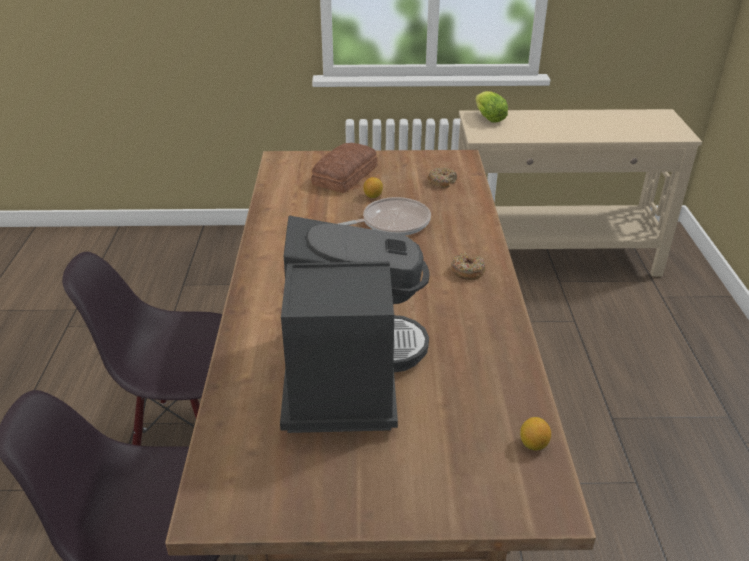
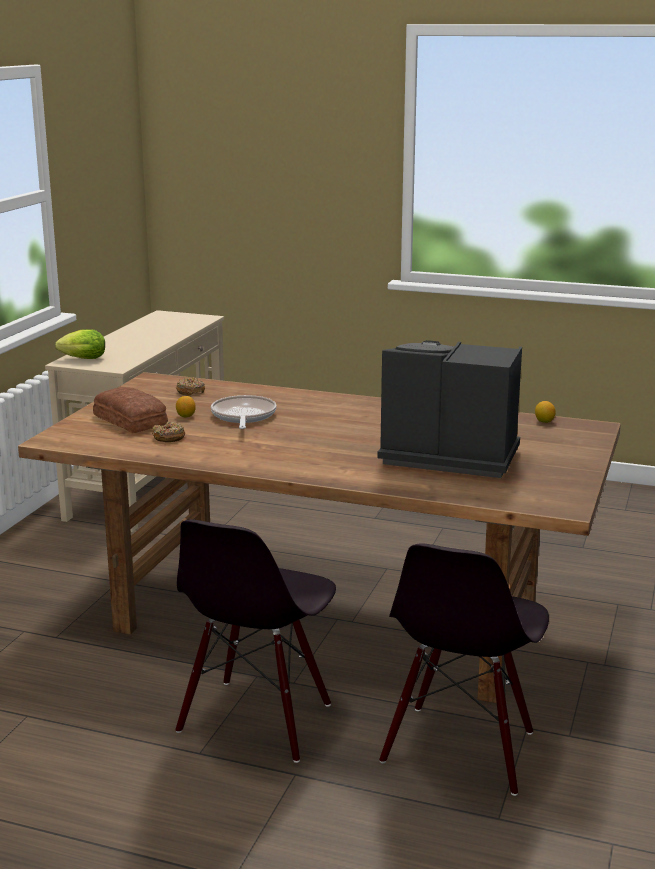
camera: 70 degrees left, 15 degrees down
donut [451,252,486,280] -> donut moved to [152,422,185,442]

